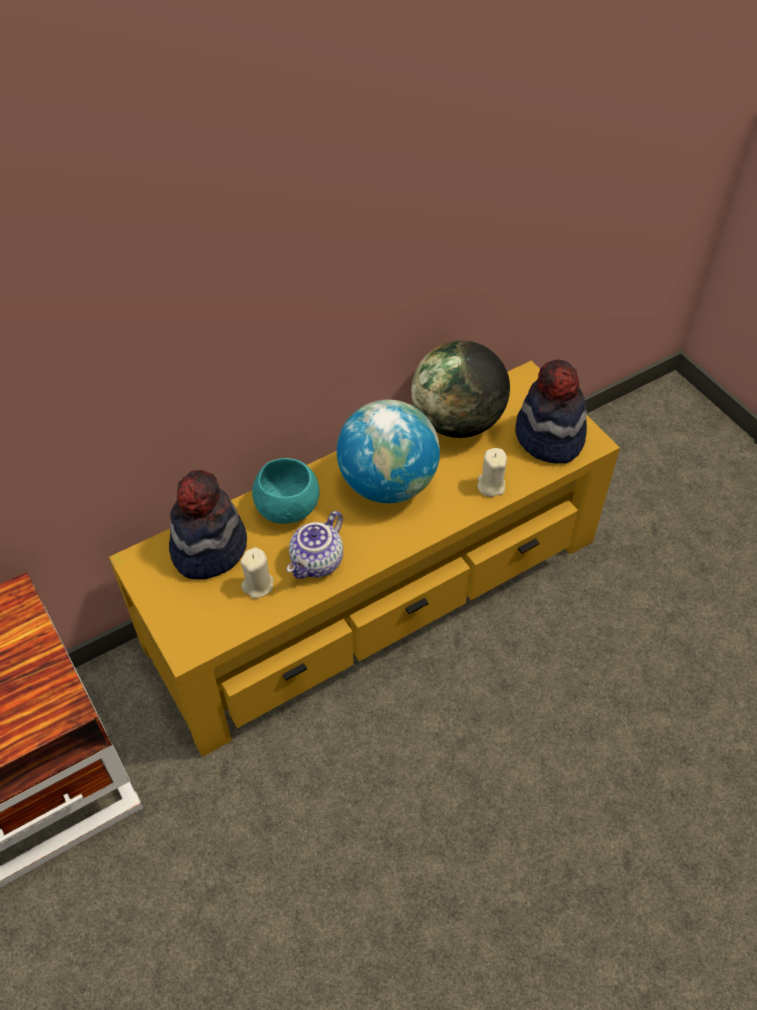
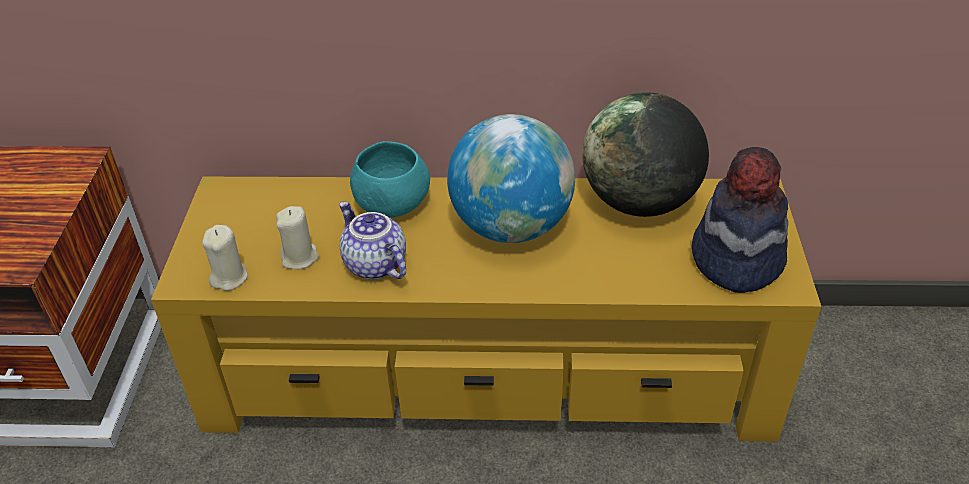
camera: 35 degrees right, 10 degrees down
hat [169,470,247,580] -> none
teapot [287,511,343,579] -> teapot turned 75 degrees clockwise [339,201,406,280]
beige candle [477,448,507,497] -> beige candle moved to [202,225,248,291]

